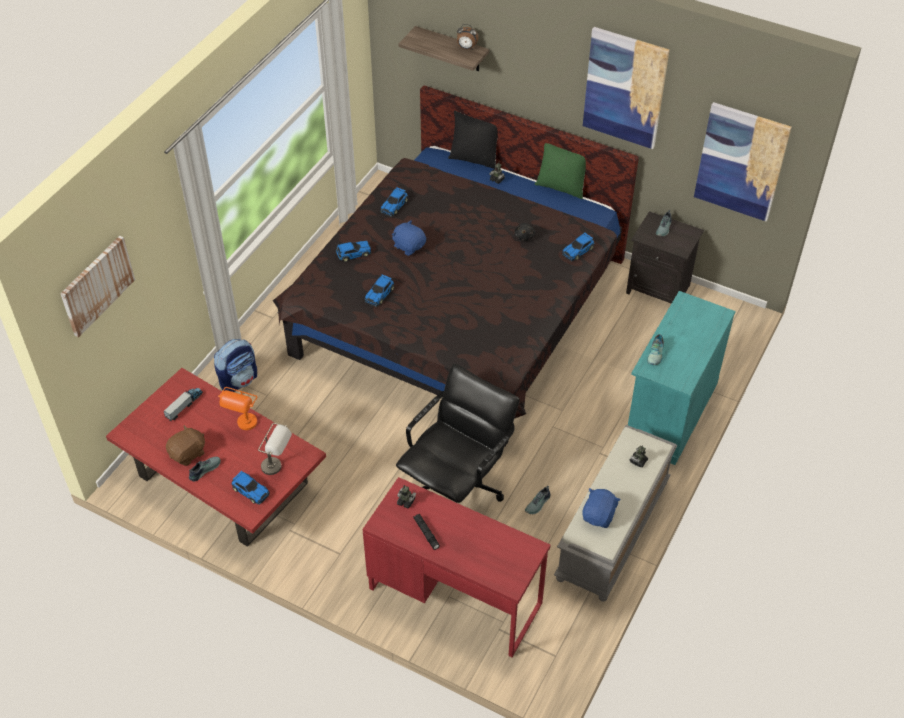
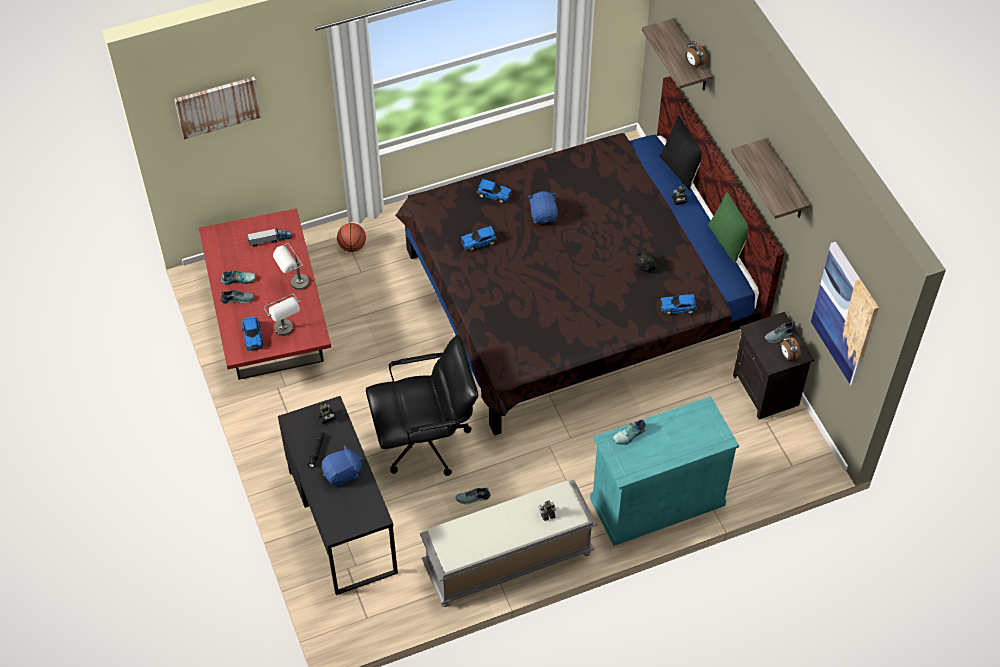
camera: 40 degrees right, 5 degrees up
brown plush toy [166,425,205,466] -> shoe [221,270,256,284]
backpack [214,339,257,392] -> basketball [337,223,366,252]
orange table lamp [218,387,257,430] -> grey table lamp [273,243,309,290]
red desk [363,477,550,657] -> black desk [278,396,398,595]
toy car [380,187,408,217] -> none
picture [583,27,670,149] -> shelf [731,138,811,219]
blue plush toy [583,488,621,528] -> blue plush toy moved to [322,445,363,486]
none -> alarm clock [780,335,801,361]

